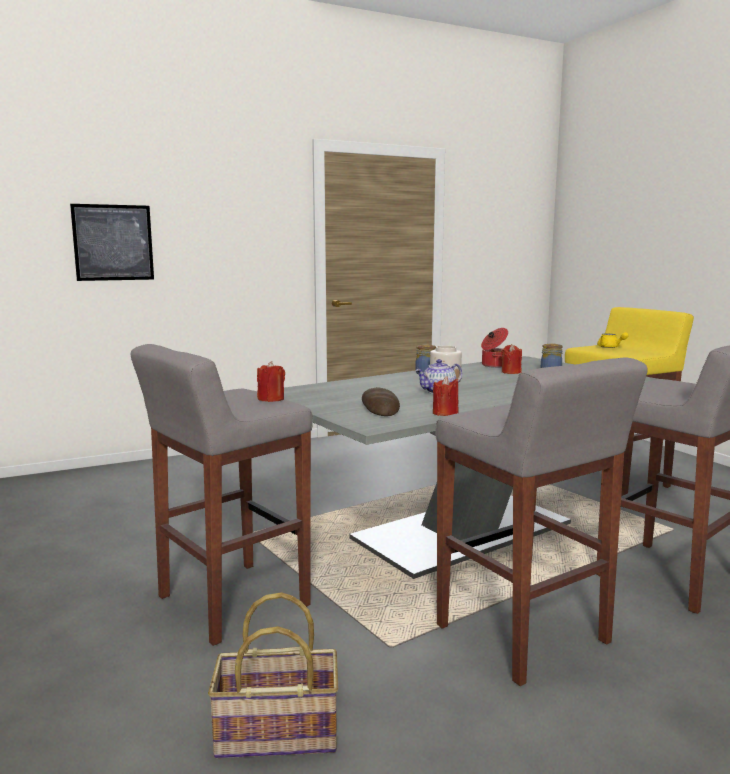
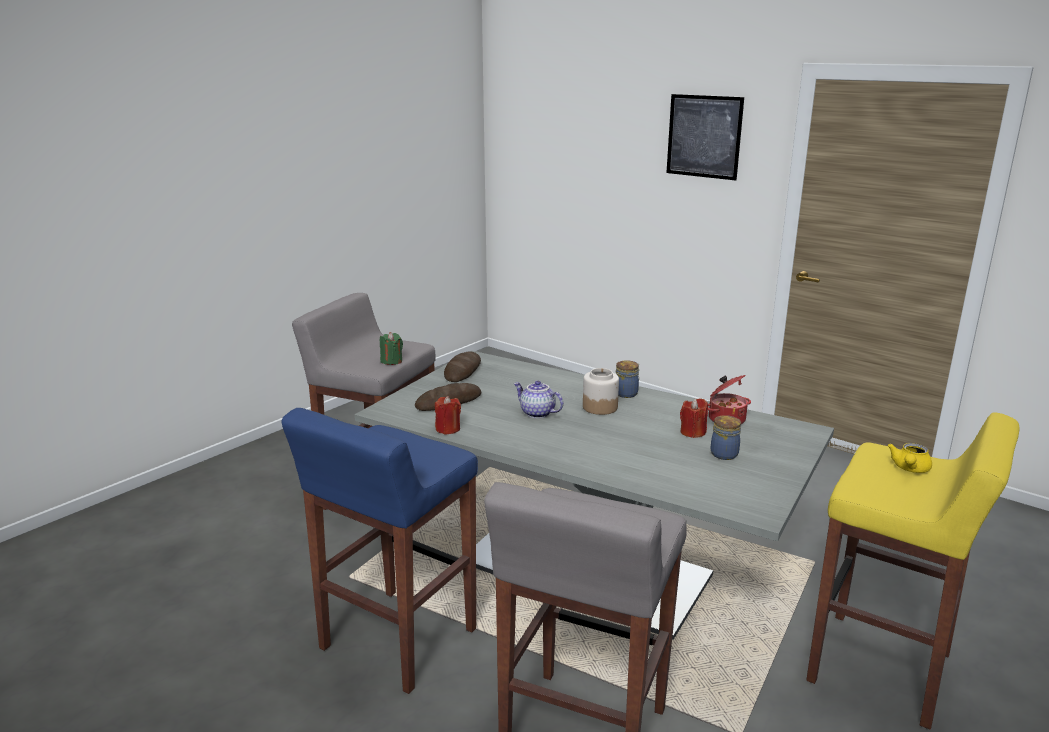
camera: 65 degrees right, 10 degrees up
picture [70,204,154,281] -> picture moved to [666,94,744,181]
basket [208,592,338,758] -> none
red candle [257,361,285,402] -> green candle [380,332,403,365]
grey stool [436,357,648,686] -> blue stool [282,408,478,694]
none -> bread [444,351,481,382]

